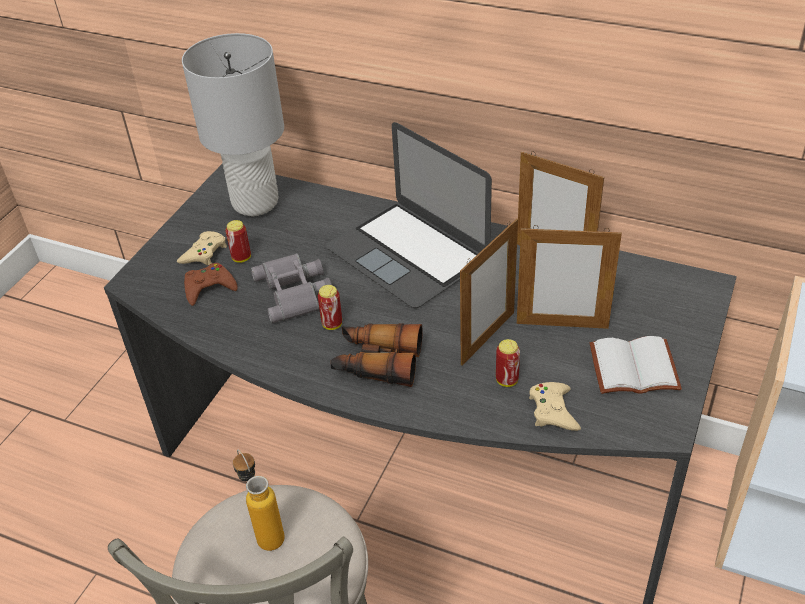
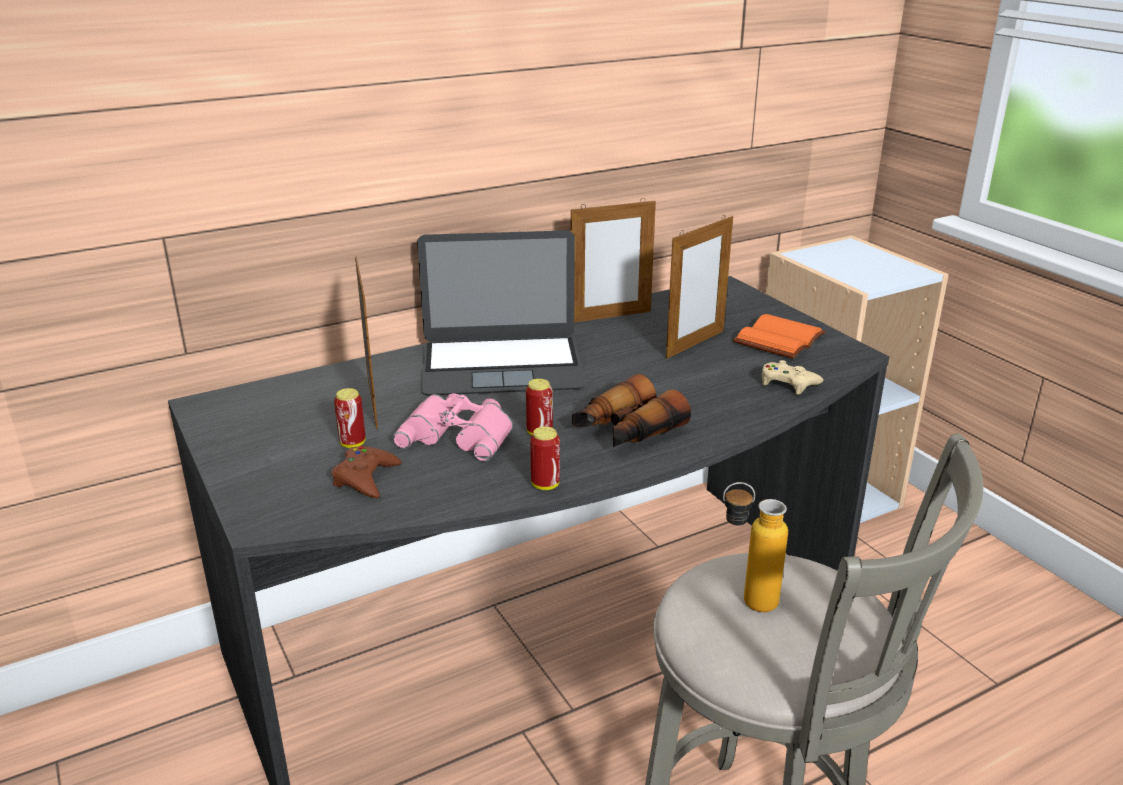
camera: 55 degrees left, 15 degrees down
beige game controller [177,231,227,265] -> none
grey table lamp [182,33,284,217] -> none
grey binoculars [251,254,332,323] -> pink binoculars [393,393,513,462]
picture frame [460,219,518,366] -> picture frame moved to [355,257,378,429]
can [496,339,520,387] -> can moved to [530,426,560,490]
white book [590,336,682,394] -> orange book [733,314,826,359]

